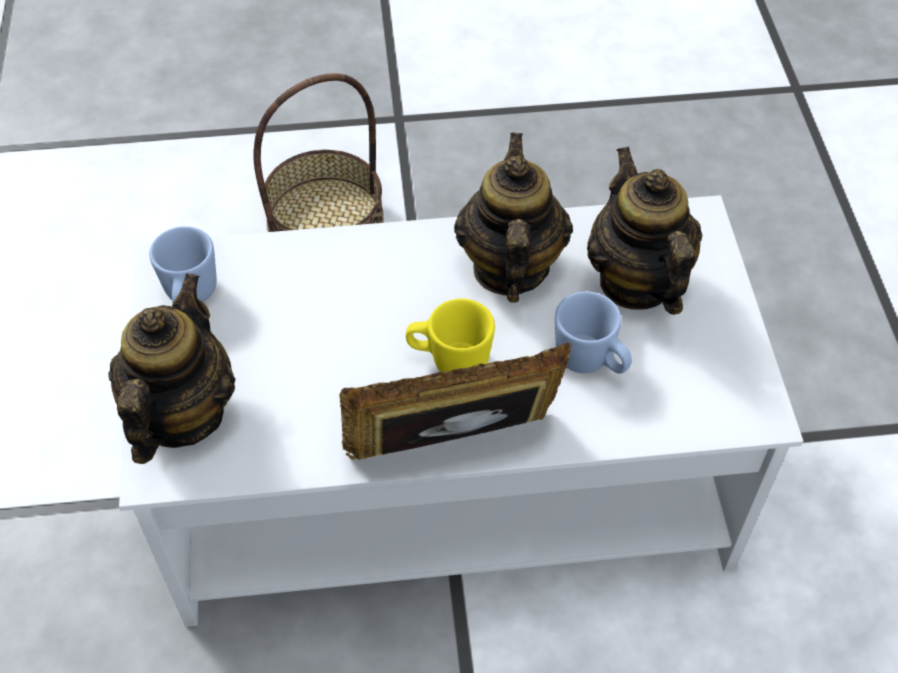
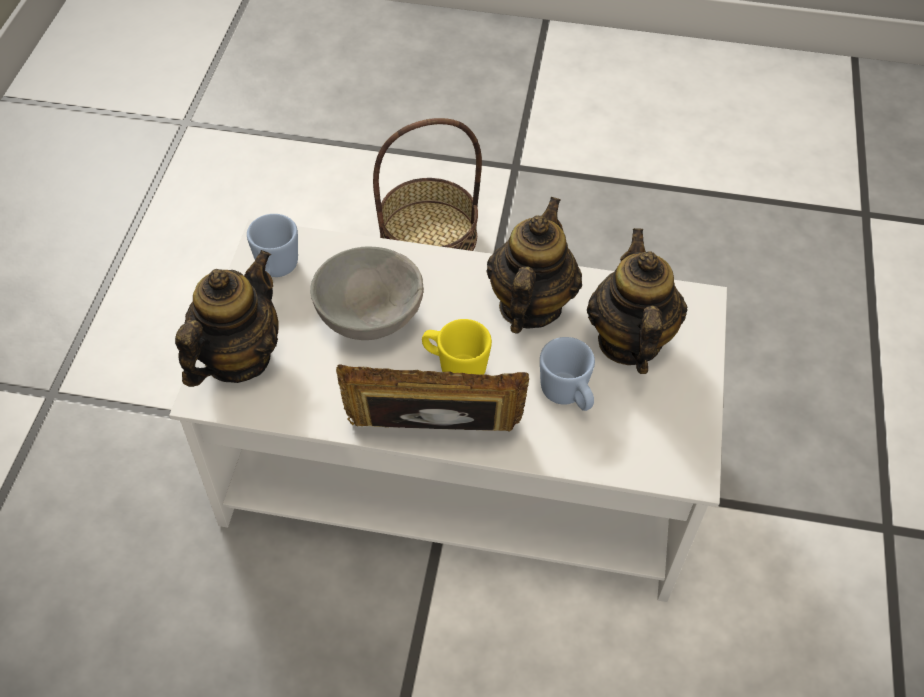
camera: 15 degrees right, 0 degrees up
none -> grey bowl [310,247,424,340]

